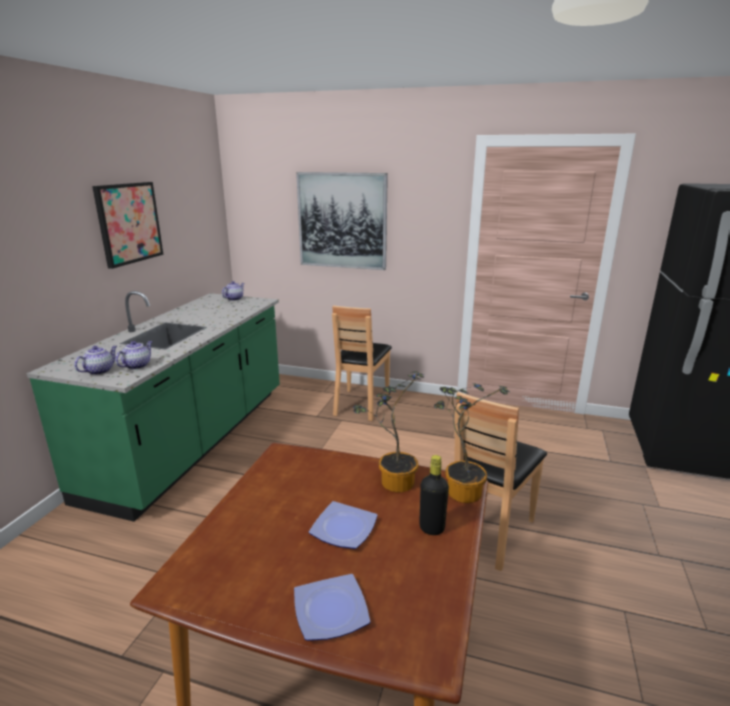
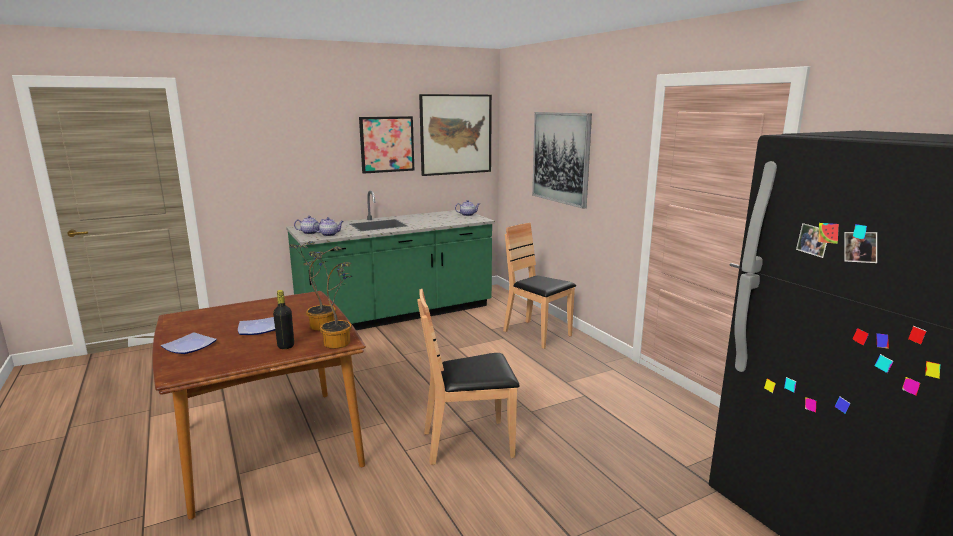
camera: 45 degrees right, 5 degrees down
brown chair [332,305,392,421] -> brown chair turned 75 degrees clockwise [503,223,576,349]
none -> picture [419,94,492,176]

